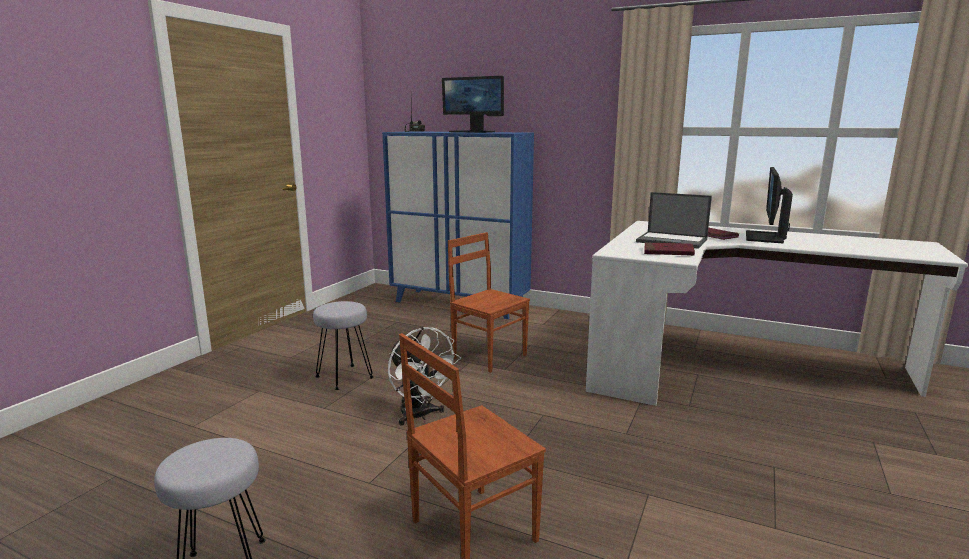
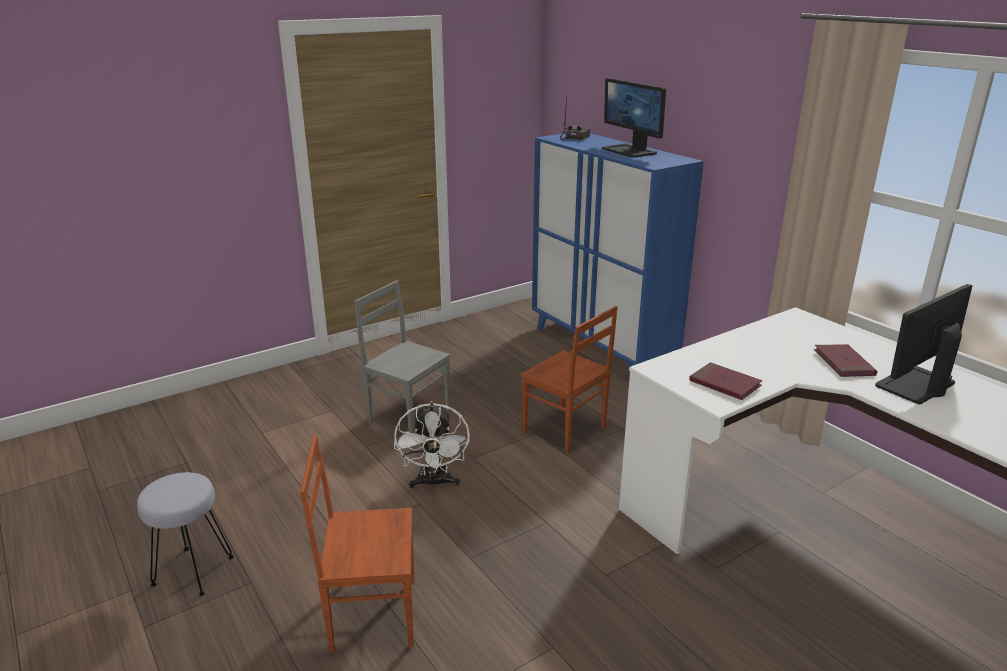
camera: 30 degrees right, 10 degrees up
grey stool [313,301,374,390] -> grey chair [354,280,450,433]
brown chair [448,232,530,373] -> brown chair turned 150 degrees clockwise [521,306,618,454]
laptop [636,192,712,249] -> none

